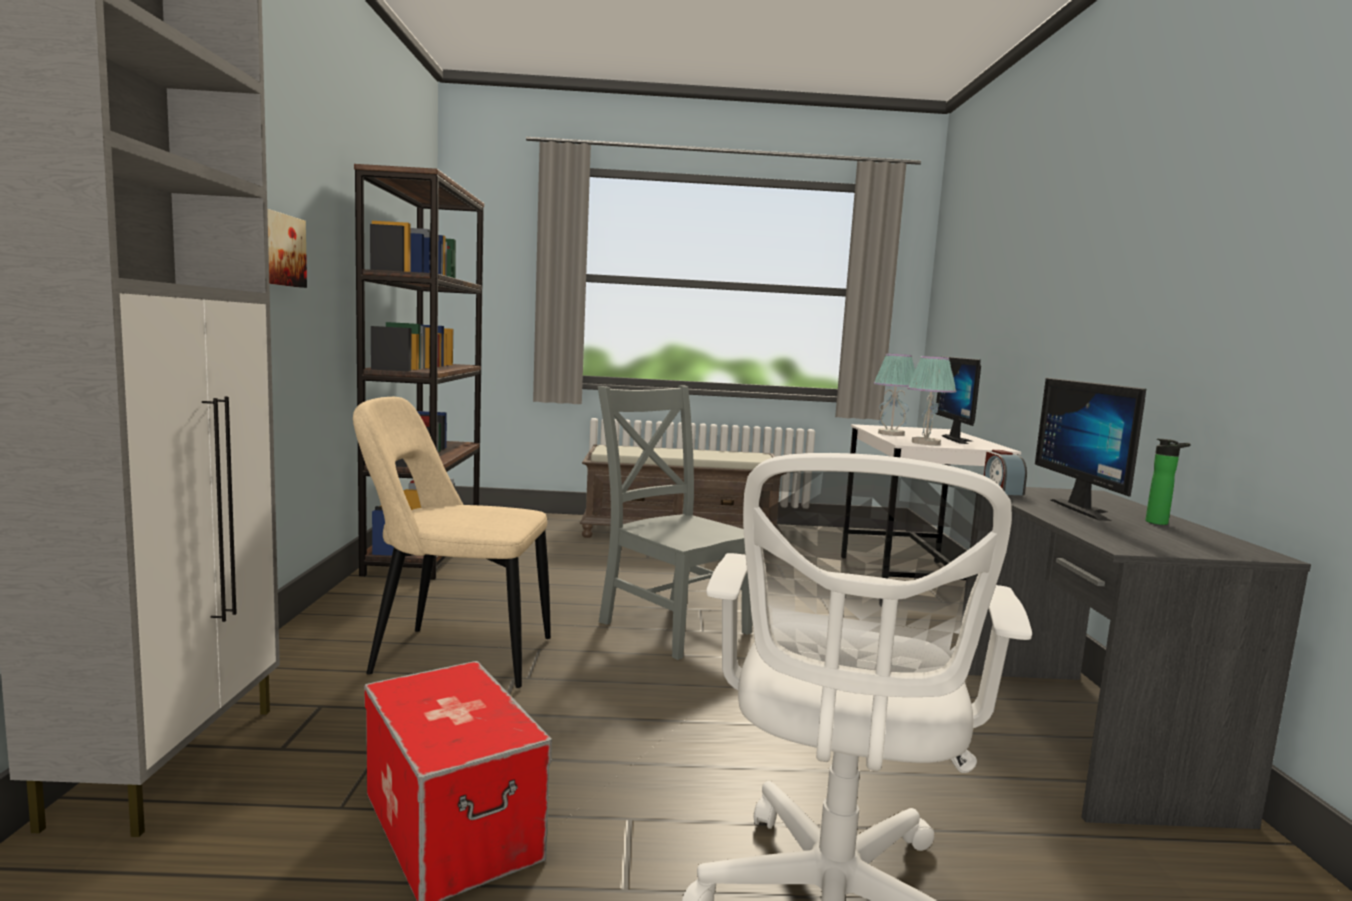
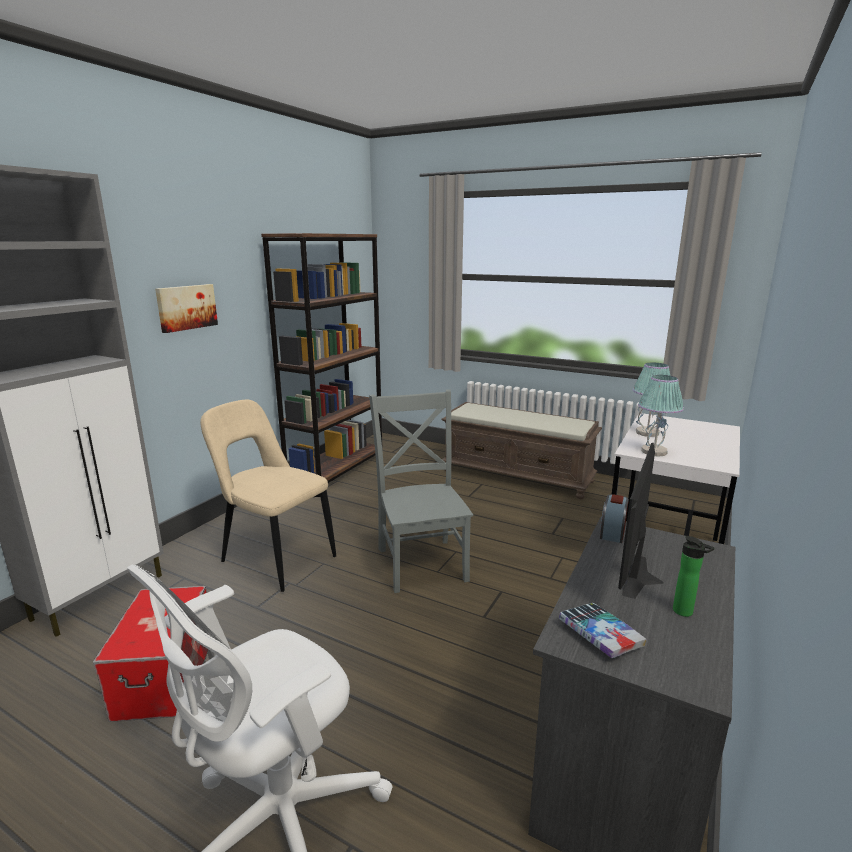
camera: 30 degrees right, 10 degrees up
monitor [935,356,981,444] -> none
none -> book [559,603,647,658]

